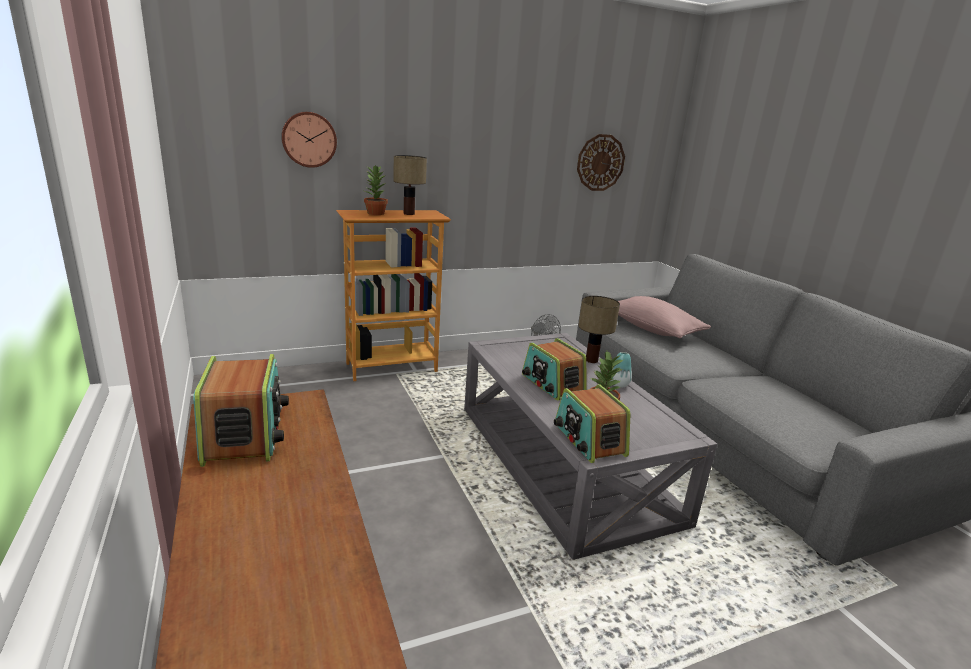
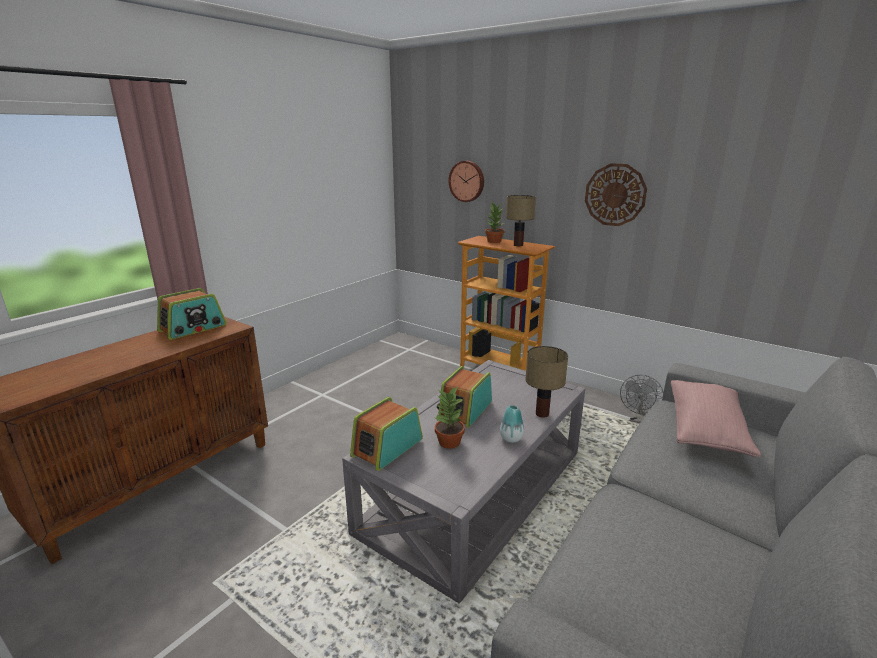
camera: 60 degrees right, 0 degrees up
wall clock [577,134,625,191] -> wall clock moved to [585,163,647,226]

